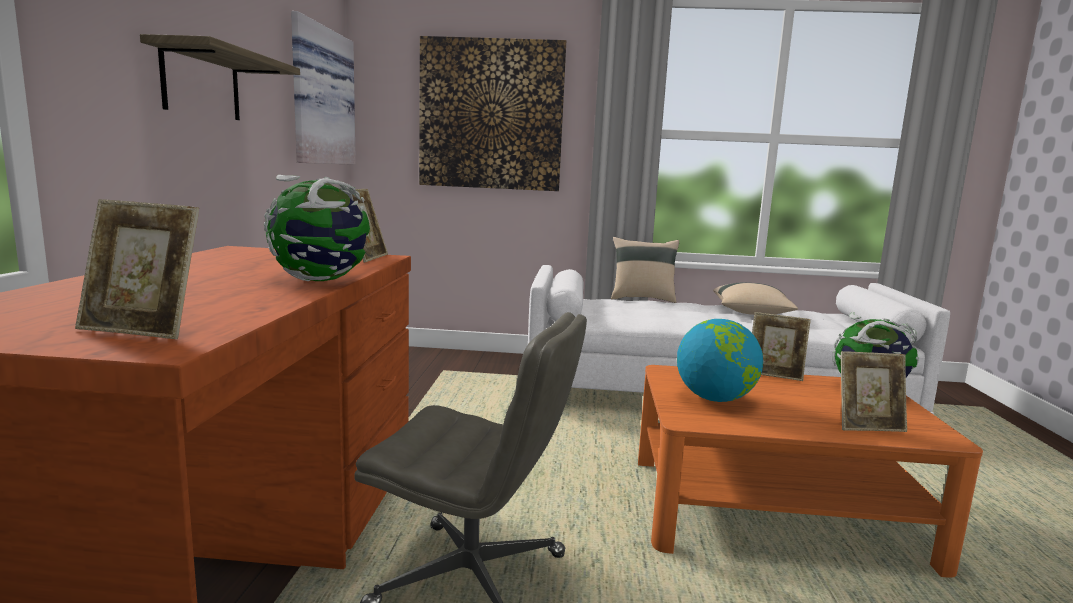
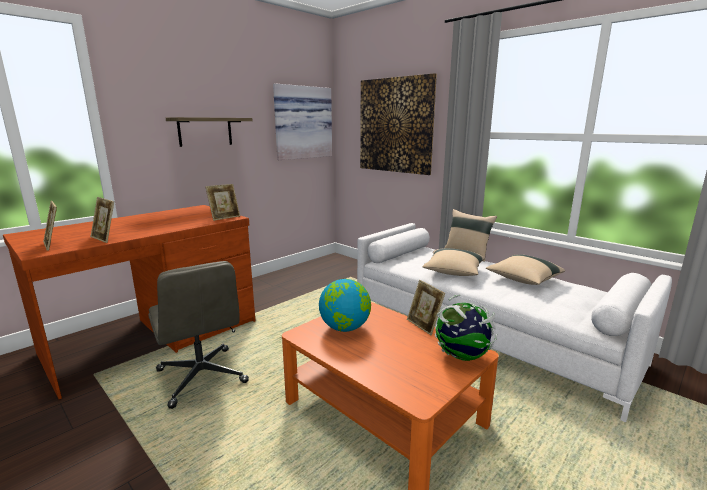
camera: 40 degrees right, 5 degrees up
globe [264,175,370,281] -> none
picture frame [841,351,907,432] -> picture frame moved to [91,197,114,243]
none -> beige pillow [422,248,485,276]

